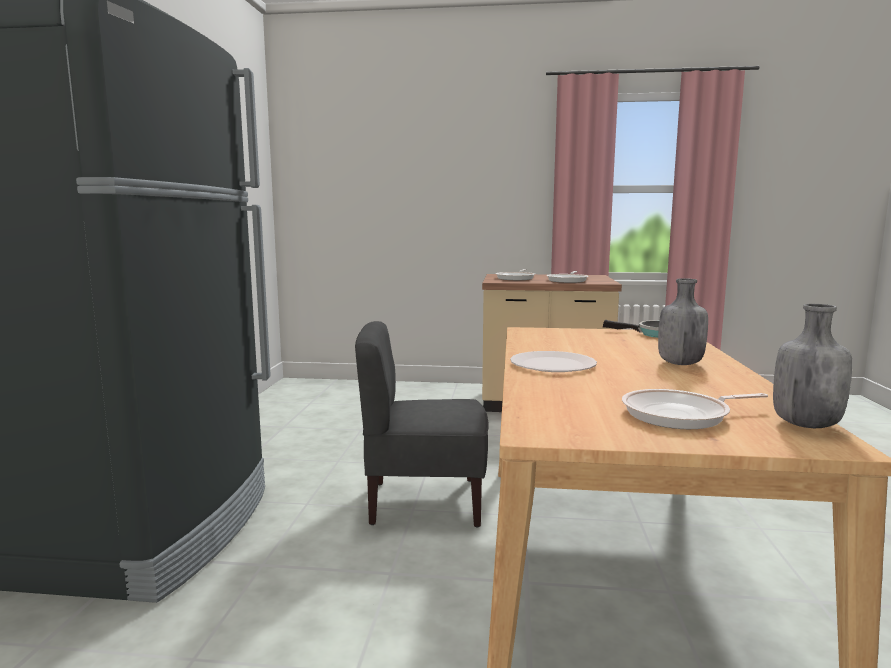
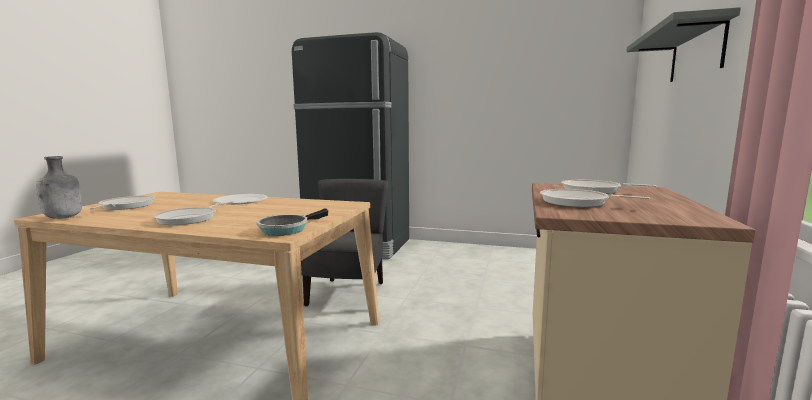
camera: 100 degrees right, 0 degrees up
grey bottle [658,278,708,365] -> frying pan [153,201,234,225]
none -> grey shelf [626,7,741,82]

